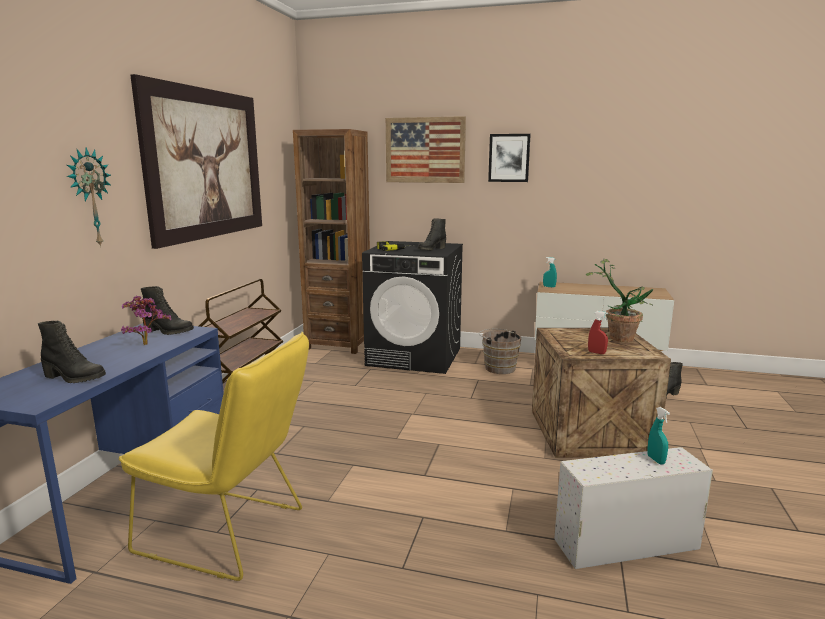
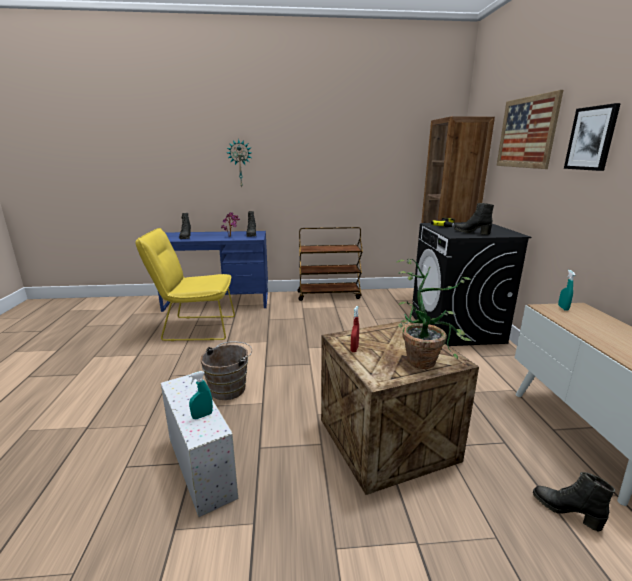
camera: 70 degrees right, 5 degrees up
yellow chair [119,332,309,581] -> yellow chair turned 90 degrees clockwise [135,228,235,341]
picture [130,74,262,249] -> none
brown bucket [479,329,521,374] -> brown bucket moved to [200,341,252,400]

